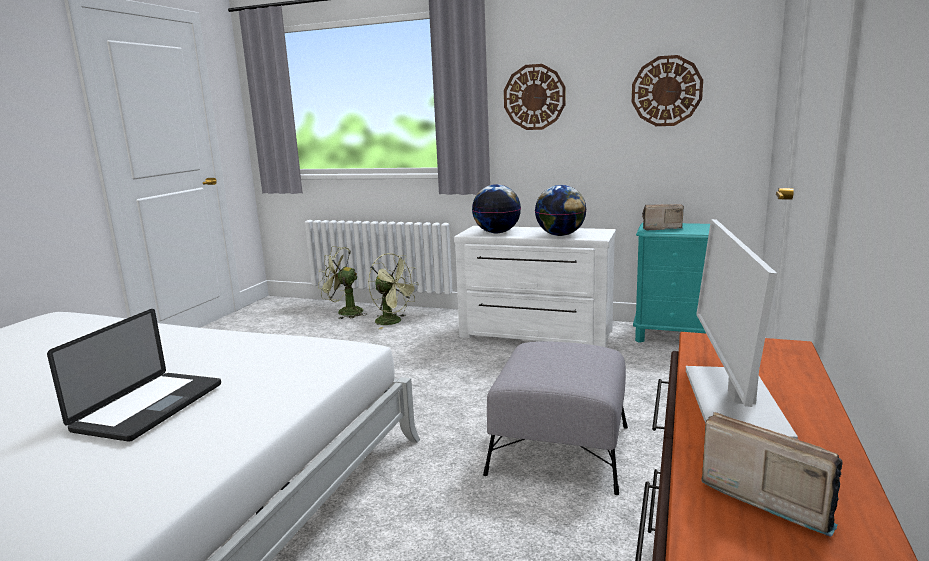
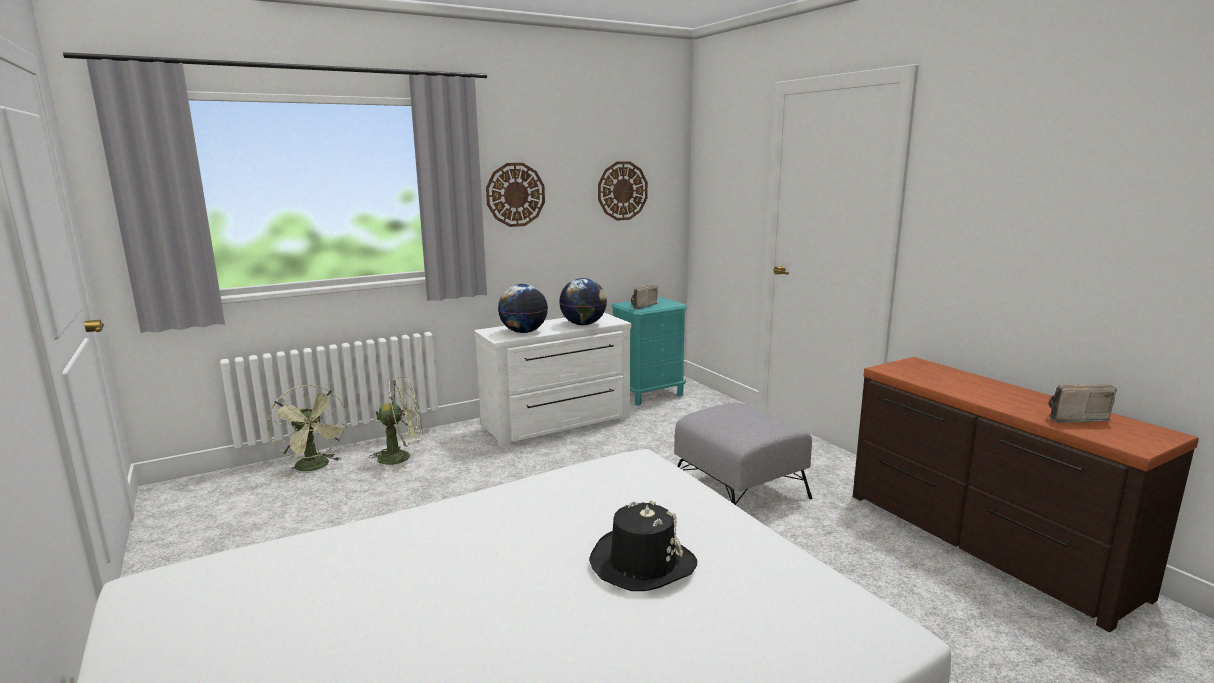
camera: 50 degrees left, 0 degrees up
laptop [47,309,221,441] -> black hat [589,500,697,591]
green fan [318,246,367,319] -> green fan turned 90 degrees counterclockwise [267,385,348,477]
monitor [686,219,798,439] -> none

